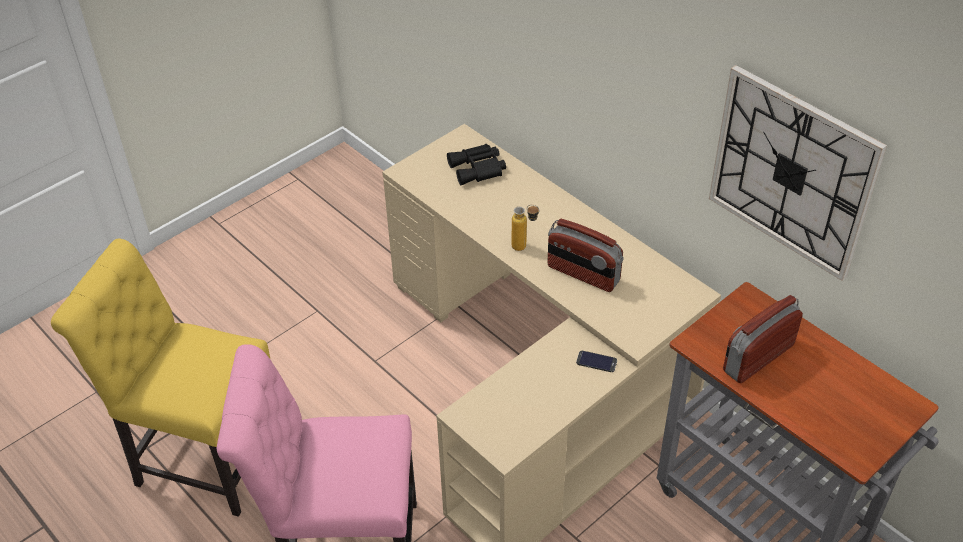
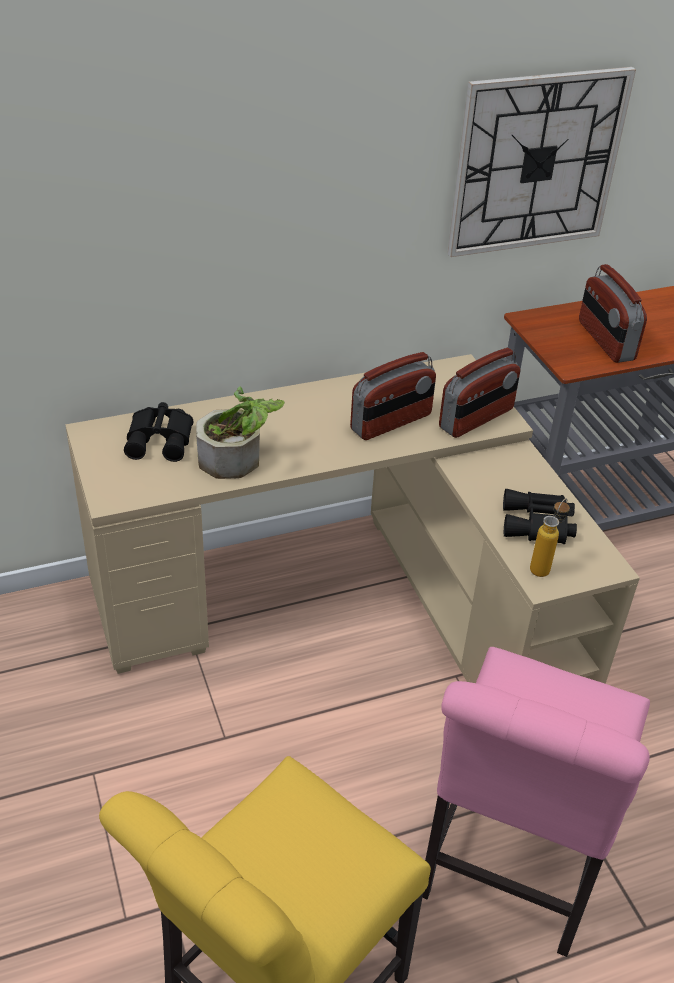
camera: 70 degrees left, 5 degrees down
bottle [512,204,539,251] -> bottle moved to [530,498,570,577]
phone [576,351,617,372] -> none
none -> potted plant [196,386,285,479]
none -> radio [439,348,520,438]
none -> black binoculars [503,489,577,544]

